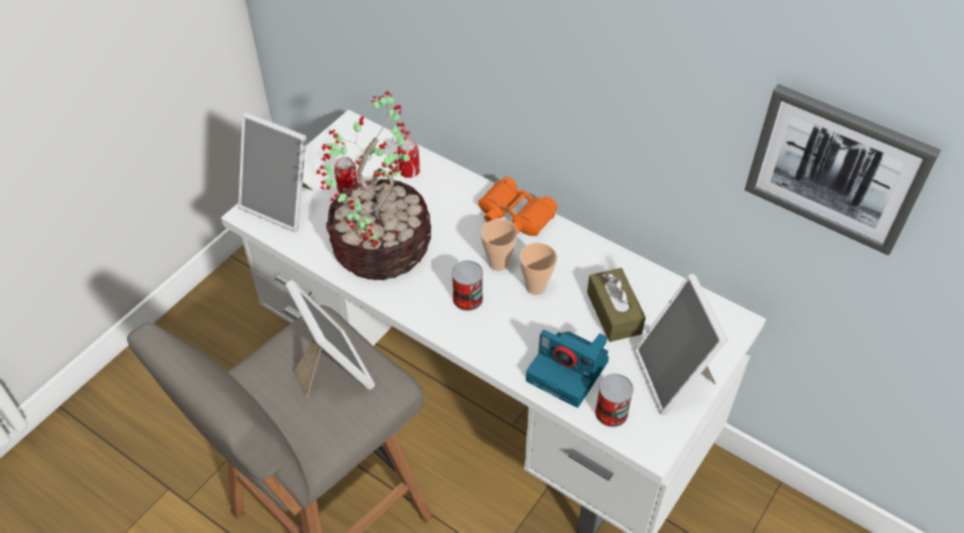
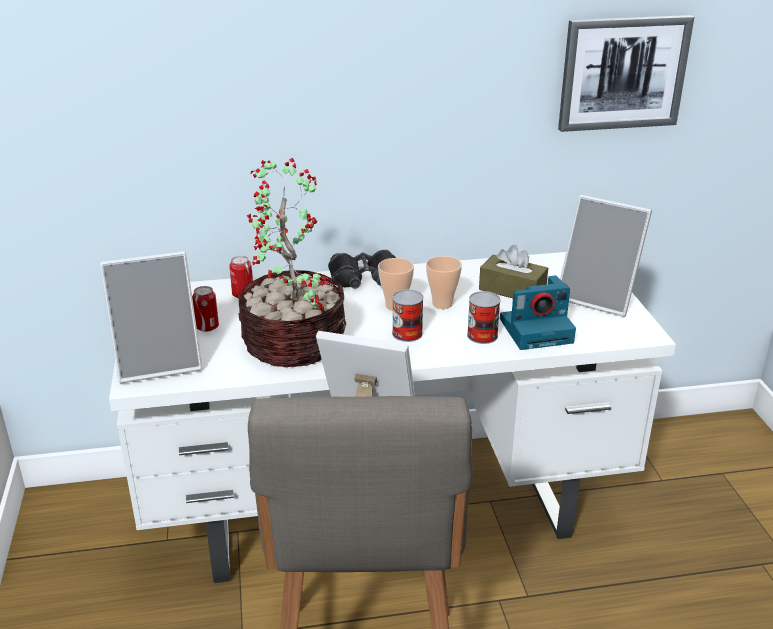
camera: 45 degrees left, 20 degrees down
orange binoculars [478,177,557,236] -> black binoculars [328,250,396,289]
can [595,374,634,427] -> can moved to [467,291,501,344]

